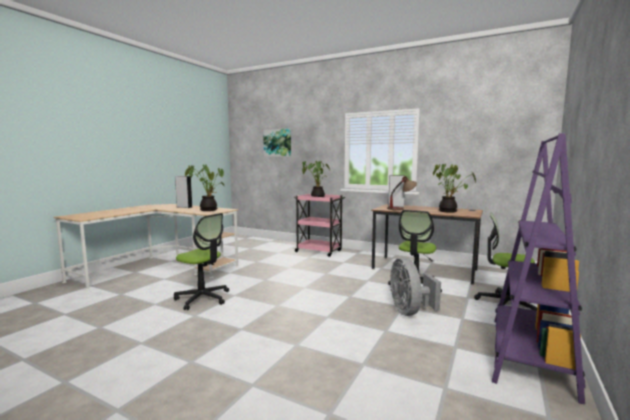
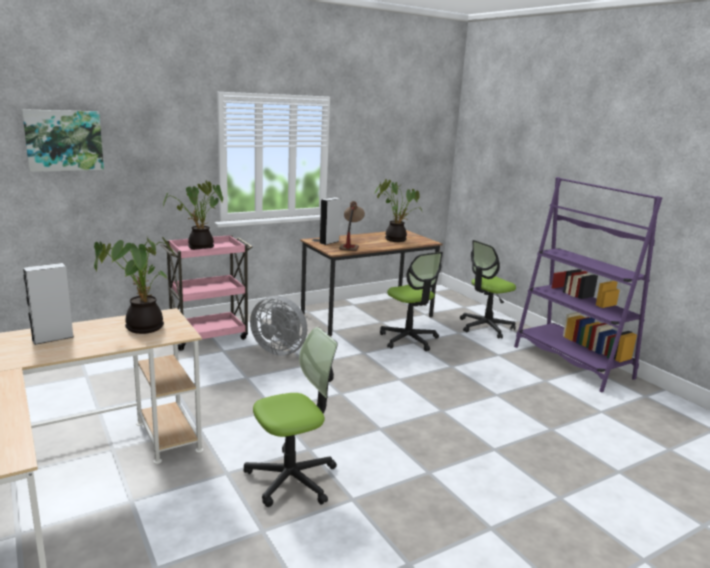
camera: 60 degrees left, 10 degrees up
grey fan [390,258,441,316] -> grey fan moved to [250,296,307,356]

